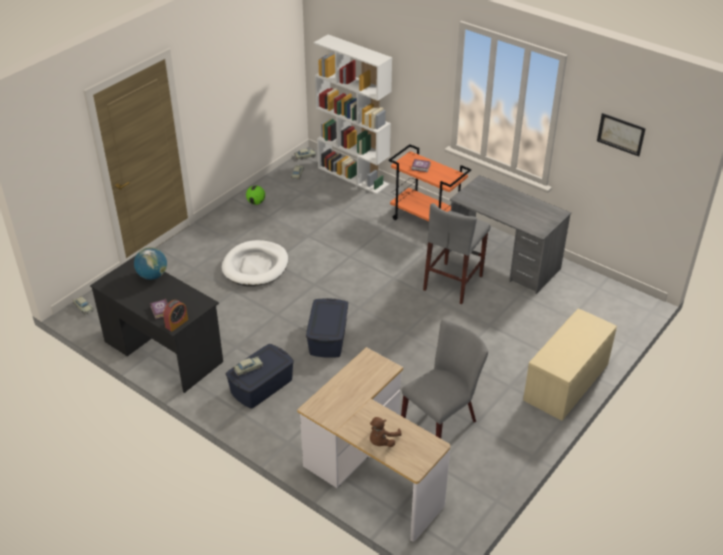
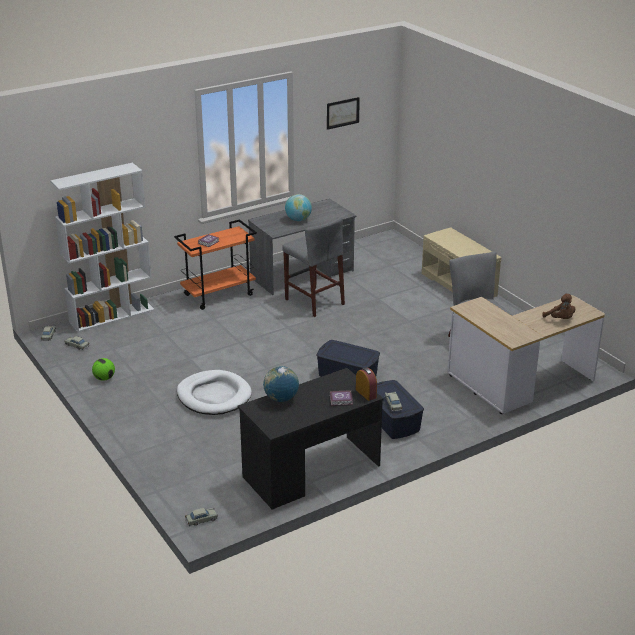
camera: 70 degrees left, 10 degrees down
none -> globe [285,194,312,221]

